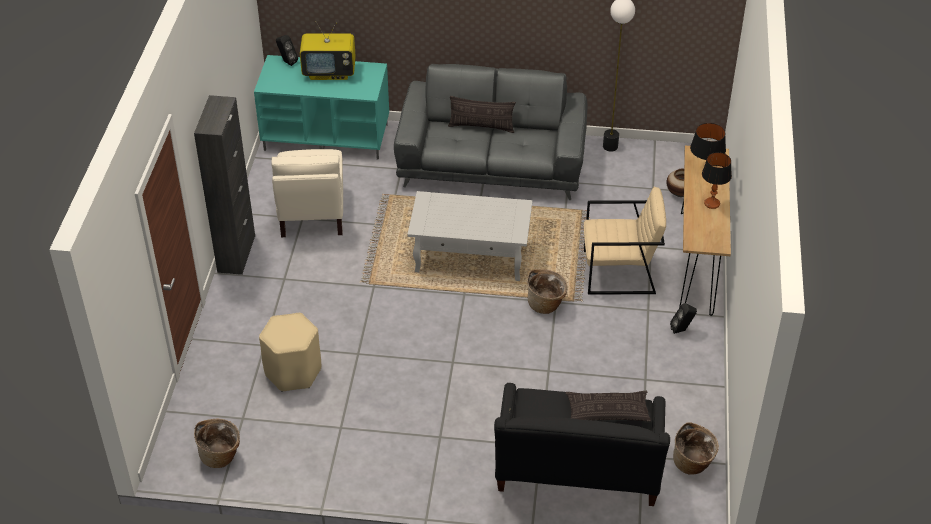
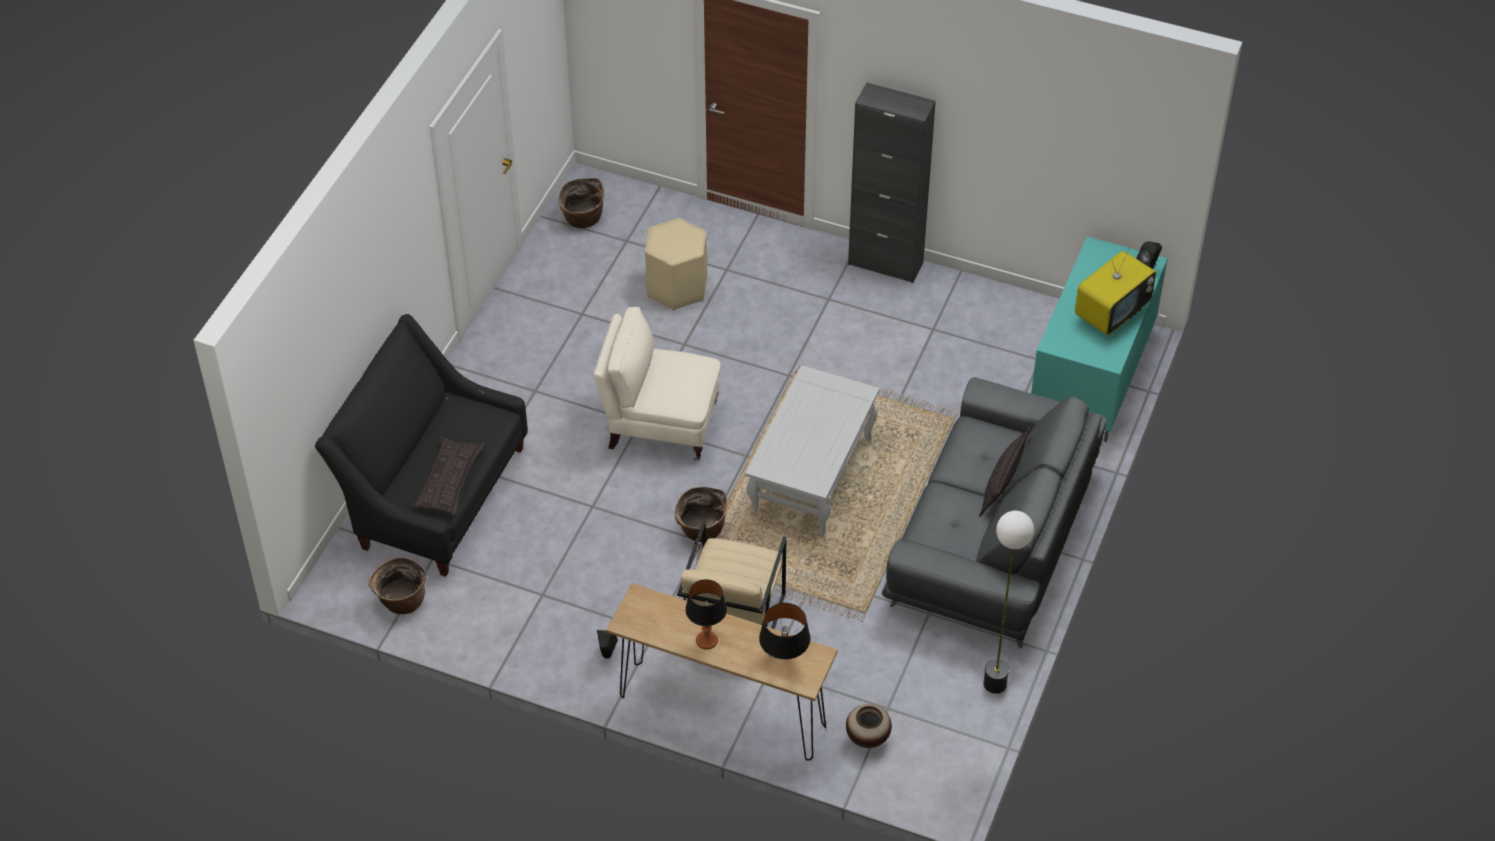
camera: 105 degrees right, 5 degrees up
beige armchair [271,149,343,237] -> beige armchair moved to [594,307,720,461]
television [300,21,356,80] -> television turned 150 degrees counterclockwise [1075,246,1156,335]

